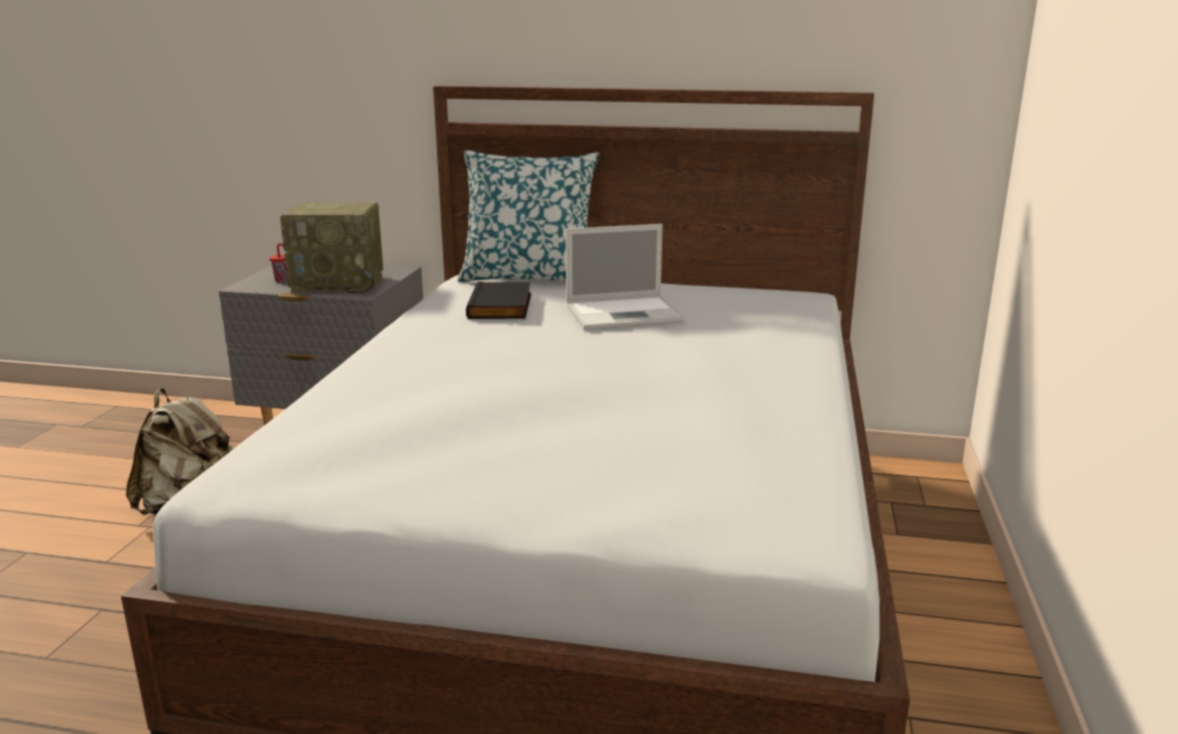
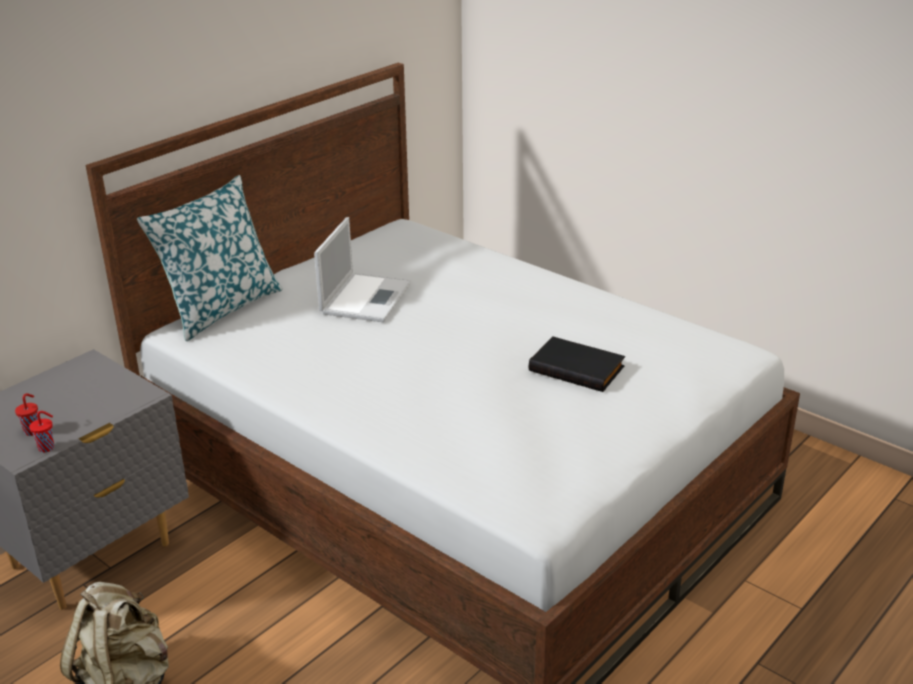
camera: 60 degrees left, 10 degrees up
radio [280,202,383,294] -> none
black book [466,281,531,319] -> black book moved to [529,336,625,392]
none -> red cup [29,411,54,452]

